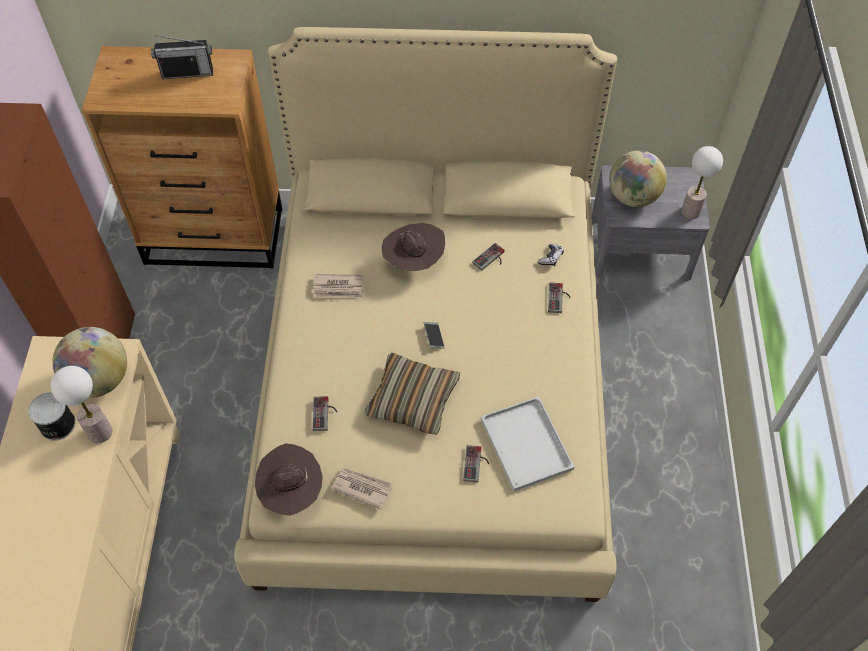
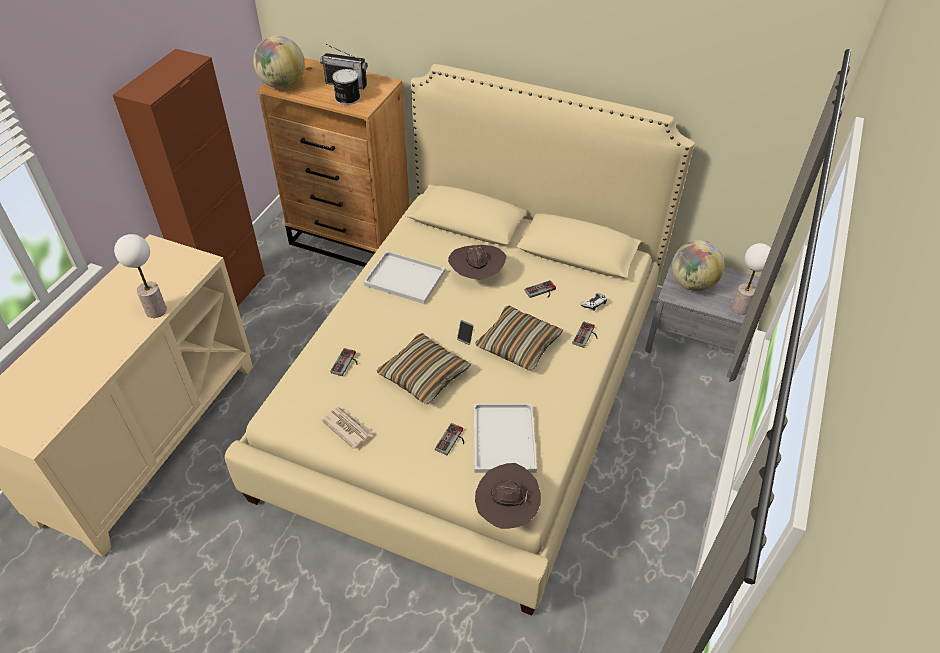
camera: 20 degrees right, 10 degrees down
can [28,392,76,441] -> can moved to [332,69,360,105]
globe [52,327,127,398] -> globe moved to [253,36,305,89]
brown hat [255,443,323,516] -> brown hat moved to [475,463,541,529]
newspaper [313,274,363,297] -> white tray [364,251,445,304]
none -> pillow [475,306,563,371]

